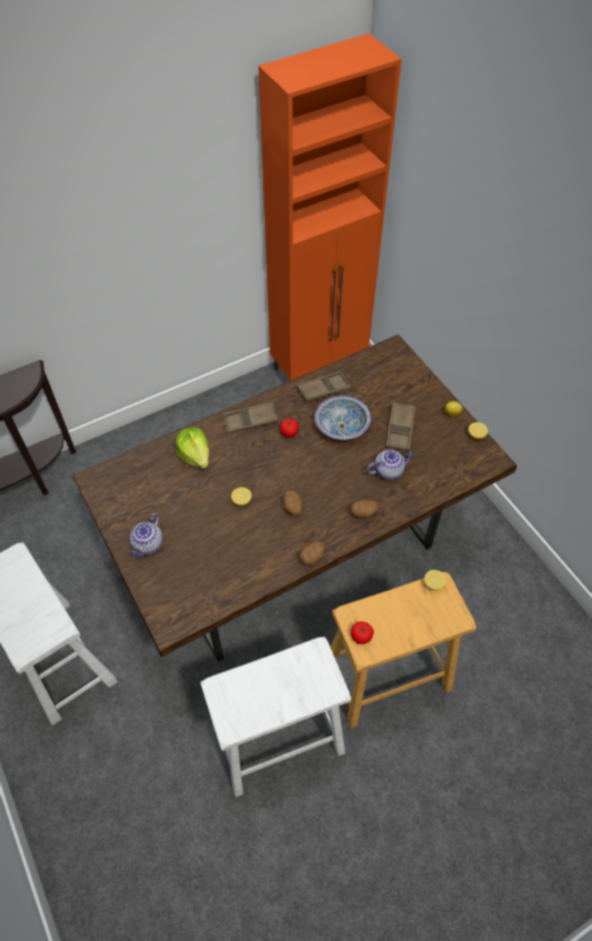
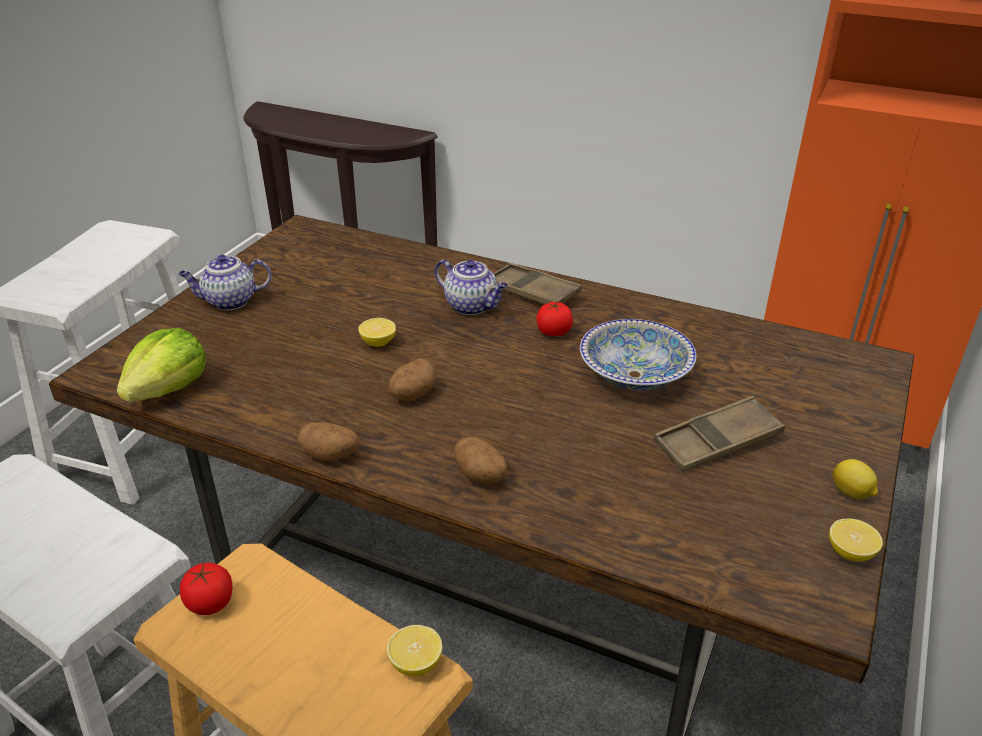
camera: 55 degrees right, 20 degrees down
lettuce [175,427,209,469] -> lettuce moved to [117,328,206,402]
brown tray [297,372,351,402] -> none
teapot [367,450,414,480] -> teapot moved to [435,259,508,315]

